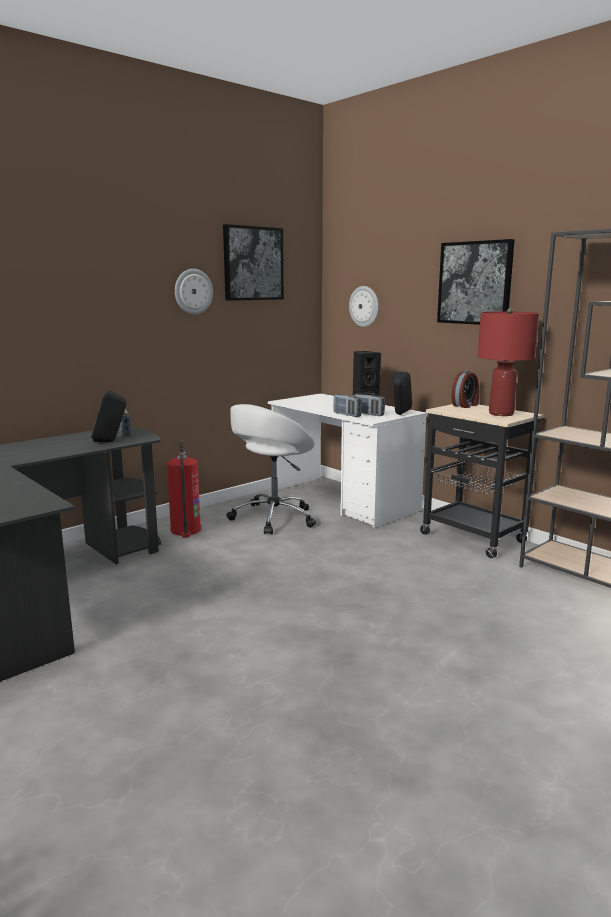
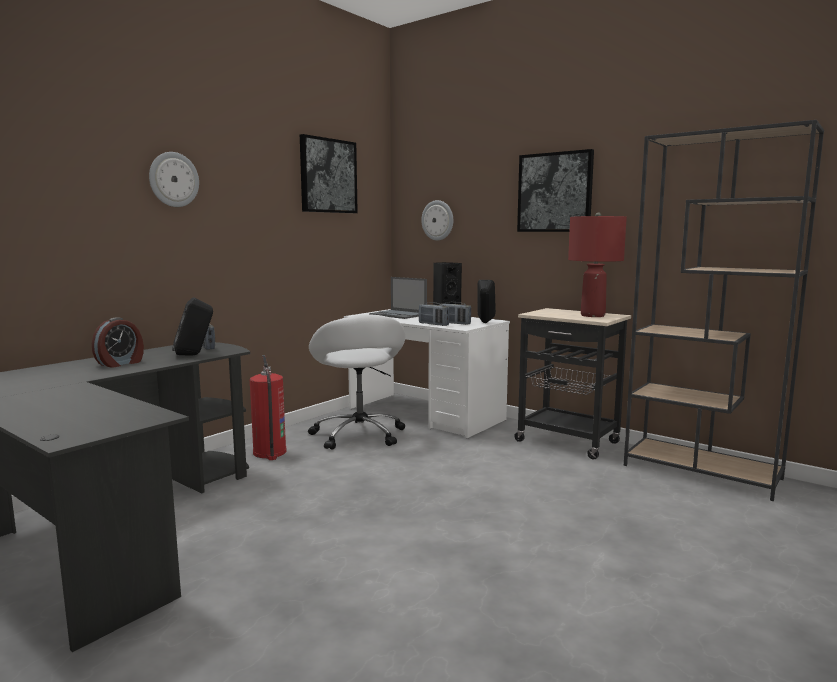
camera: 10 degrees left, 5 degrees down
wall clock [175,269,213,314] -> wall clock moved to [149,152,199,207]
white office chair [226,404,316,535] -> white office chair turned 45 degrees counterclockwise [308,315,405,450]
alarm clock [451,370,479,408] -> alarm clock moved to [92,317,144,368]
none -> laptop [369,277,427,319]

